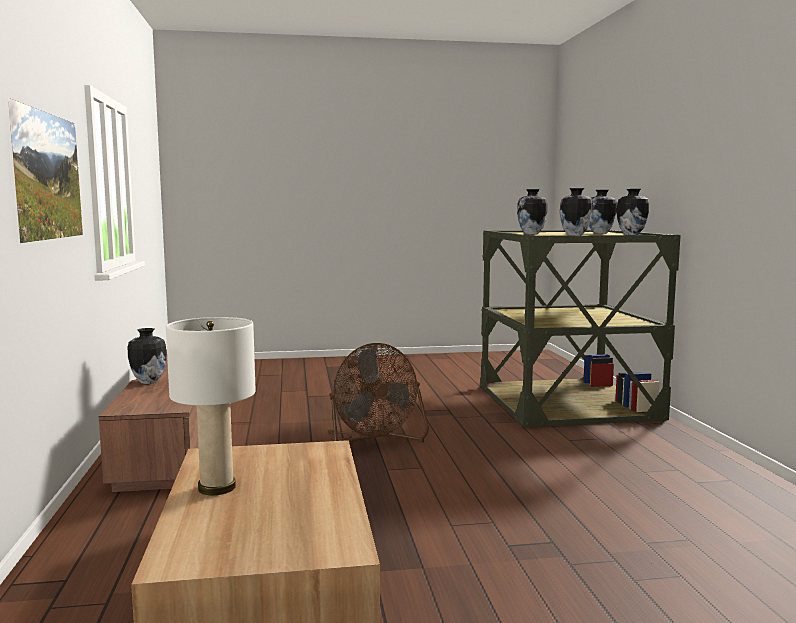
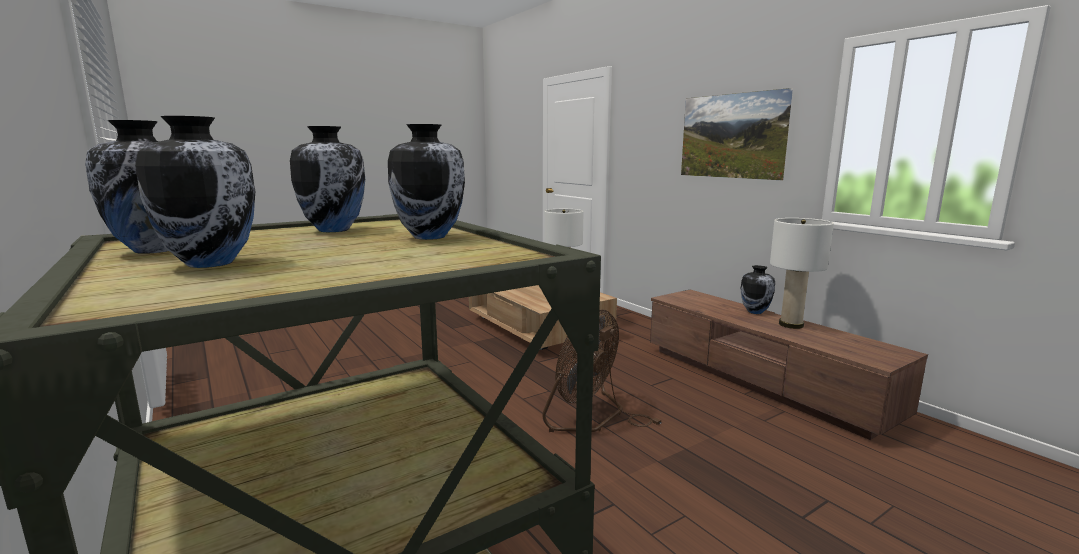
camera: 155 degrees right, 5 degrees up
none -> white table lamp [770,218,834,329]

